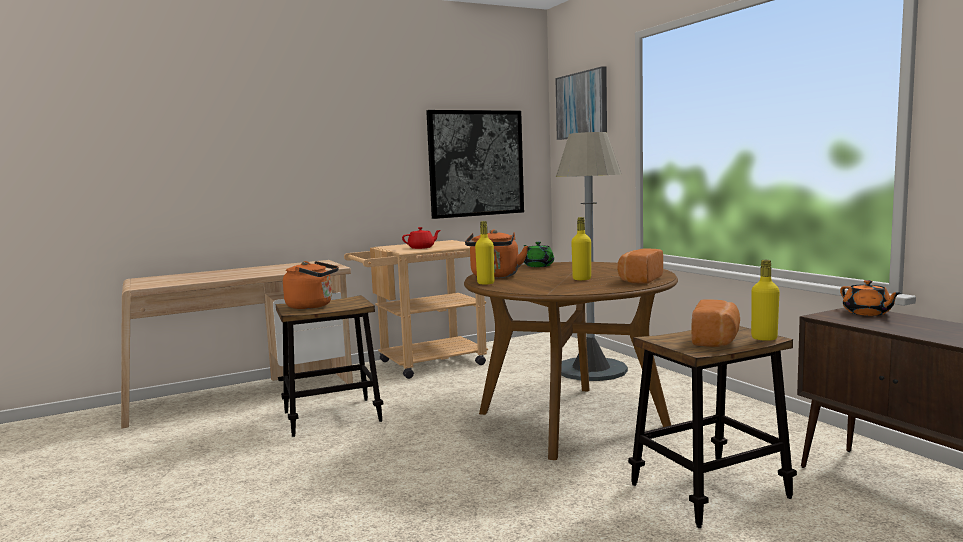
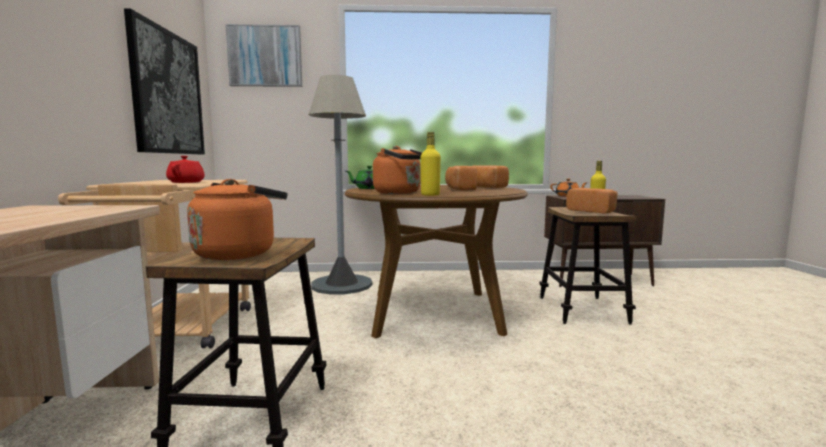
camera: 65 degrees left, 0 degrees up
yellow bottle [571,217,591,280] -> bread [445,166,477,190]

